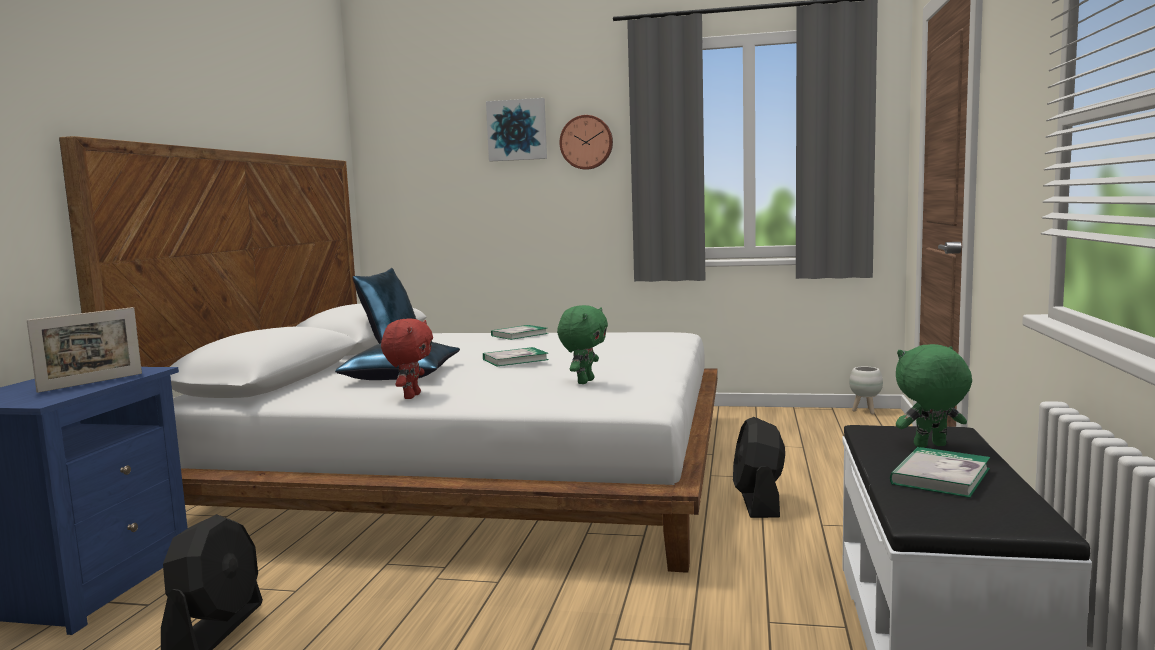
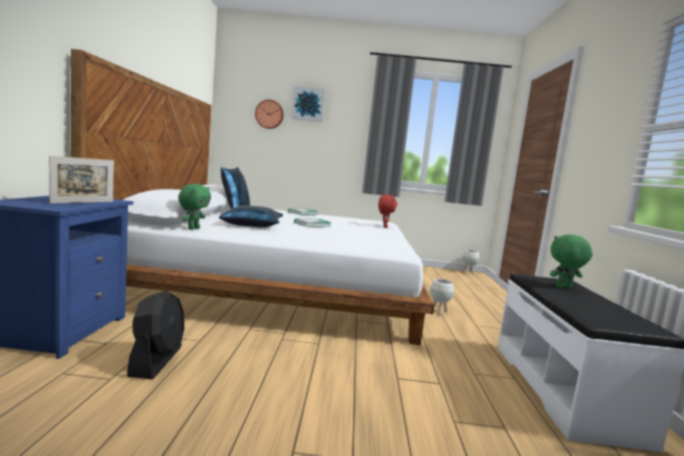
camera: 10 degrees left, 0 degrees up
red plush toy [381,318,433,399] -> red plush toy moved to [378,195,398,228]
green plush toy [557,305,608,384] -> green plush toy moved to [178,184,211,230]
wall clock [559,115,613,170] -> wall clock moved to [255,100,284,129]
black fan [733,417,785,518] -> white planter [430,279,454,315]
book [890,447,990,498] -> none

